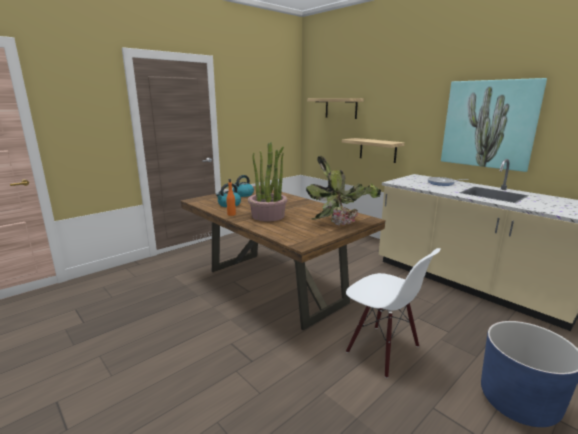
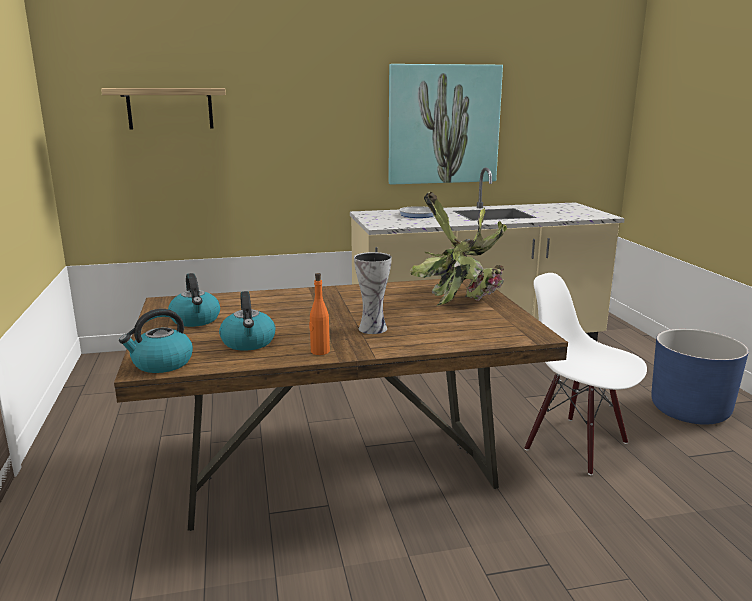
camera: 60 degrees left, 0 degrees up
potted plant [248,142,287,222] -> vase [354,252,392,334]
shelf [342,138,405,163] -> none
white chair [346,248,441,378] -> white chair turned 120 degrees counterclockwise [524,273,647,475]
none -> kettle [119,309,193,373]

